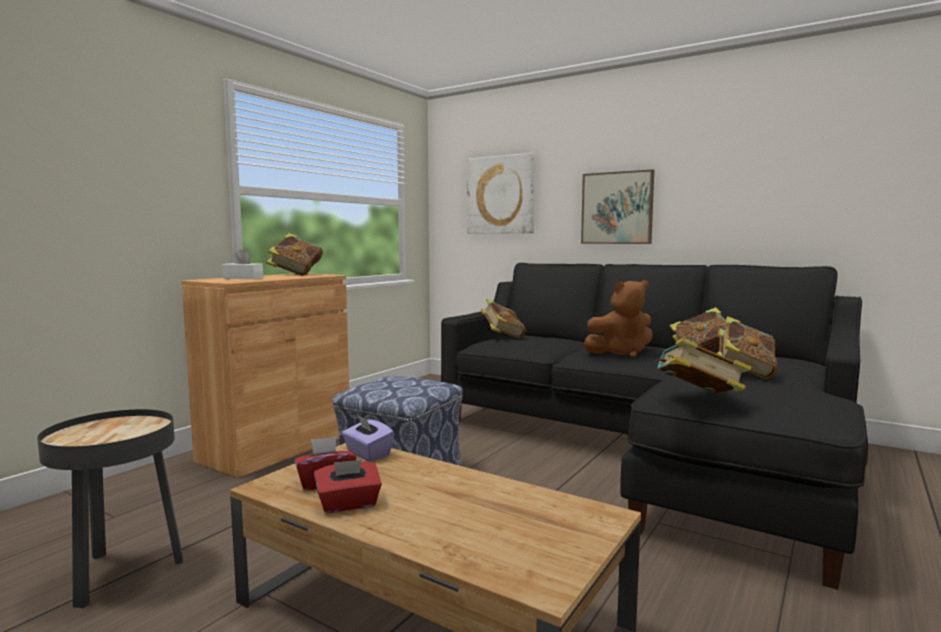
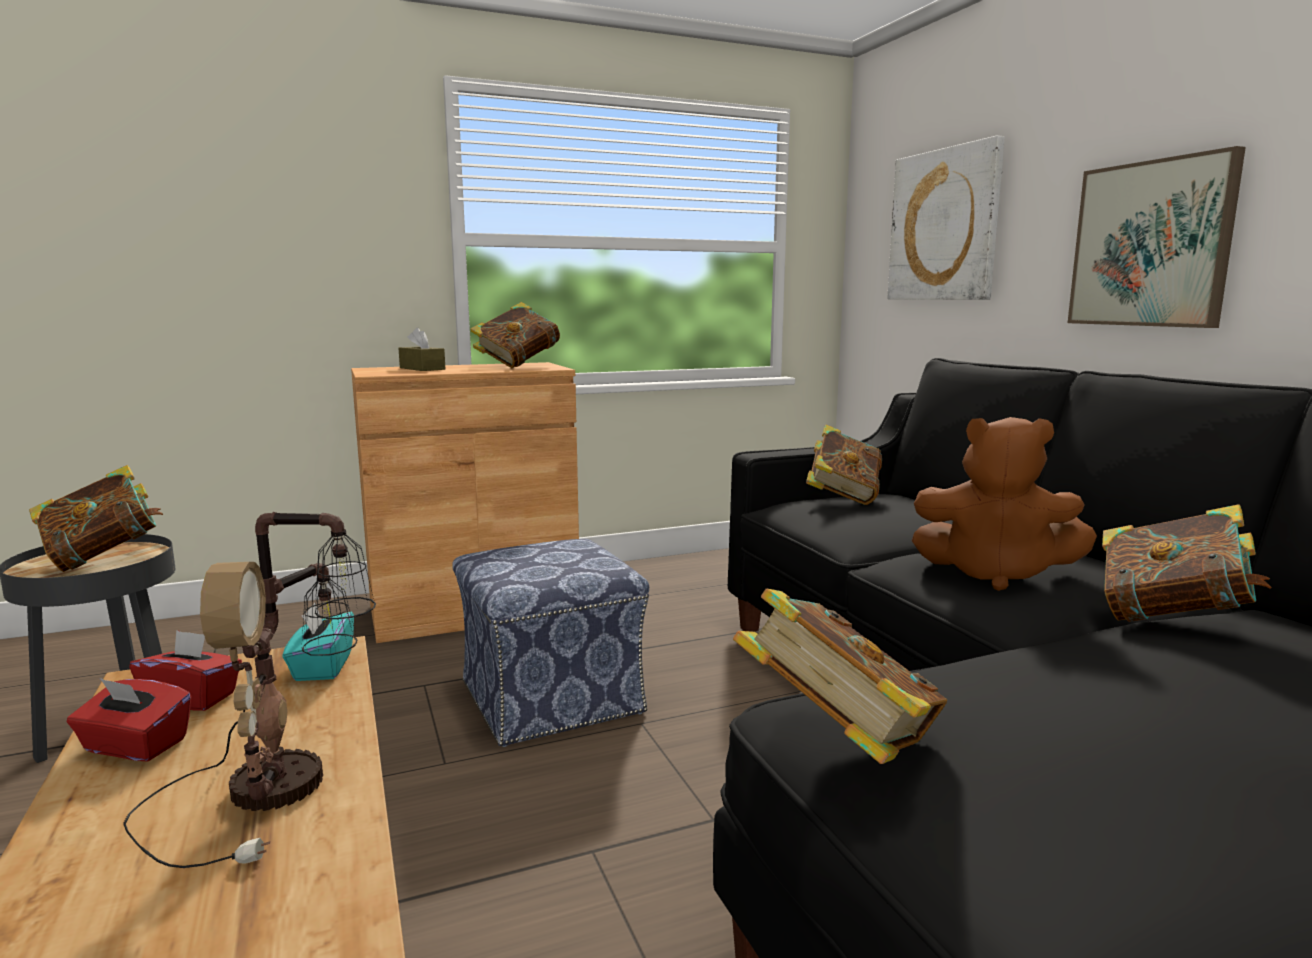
camera: 35 degrees right, 5 degrees up
white tissue box [223,250,263,279] -> brown tissue box [398,328,446,371]
purple tissue box [342,415,394,462] -> turquoise tissue box [282,603,354,681]
book [717,316,778,379] -> book moved to [29,465,163,572]
none -> table lamp [123,512,376,868]

